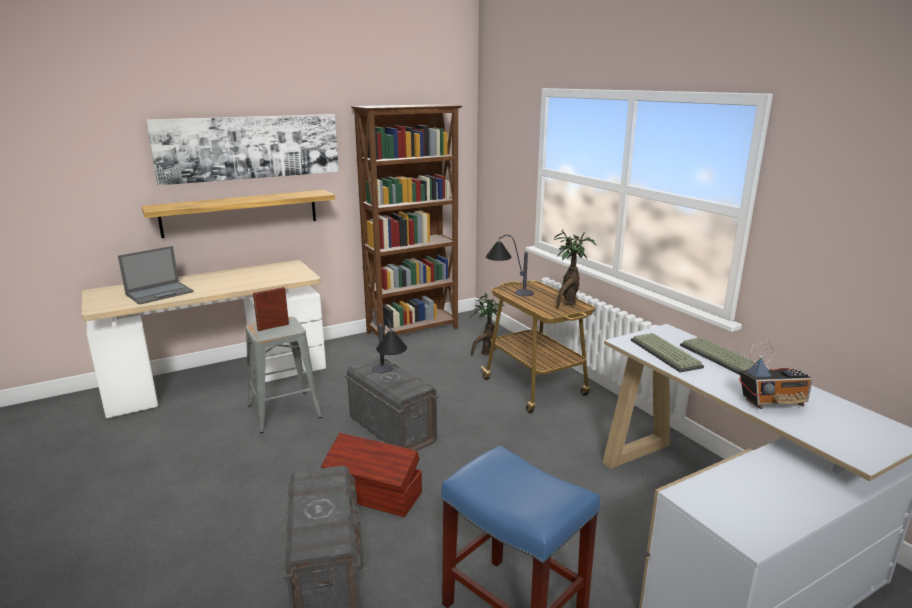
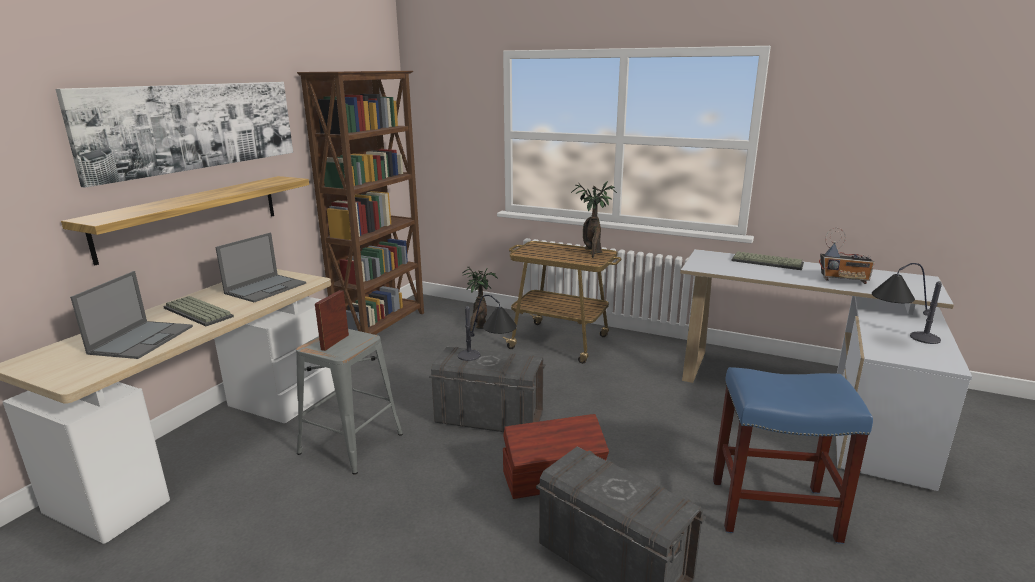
camera: 35 degrees left, 0 degrees up
table lamp [486,235,534,296] -> table lamp moved to [872,263,942,344]
keyboard [631,333,704,372] -> keyboard moved to [163,296,234,326]
radio [739,338,813,409] -> radio turned 60 degrees clockwise [819,228,875,284]
none -> laptop [215,233,306,302]

